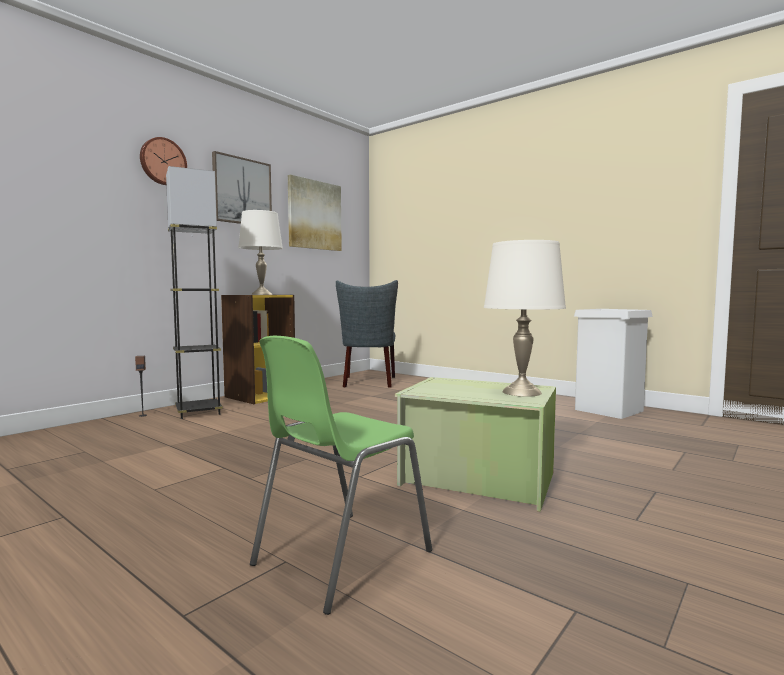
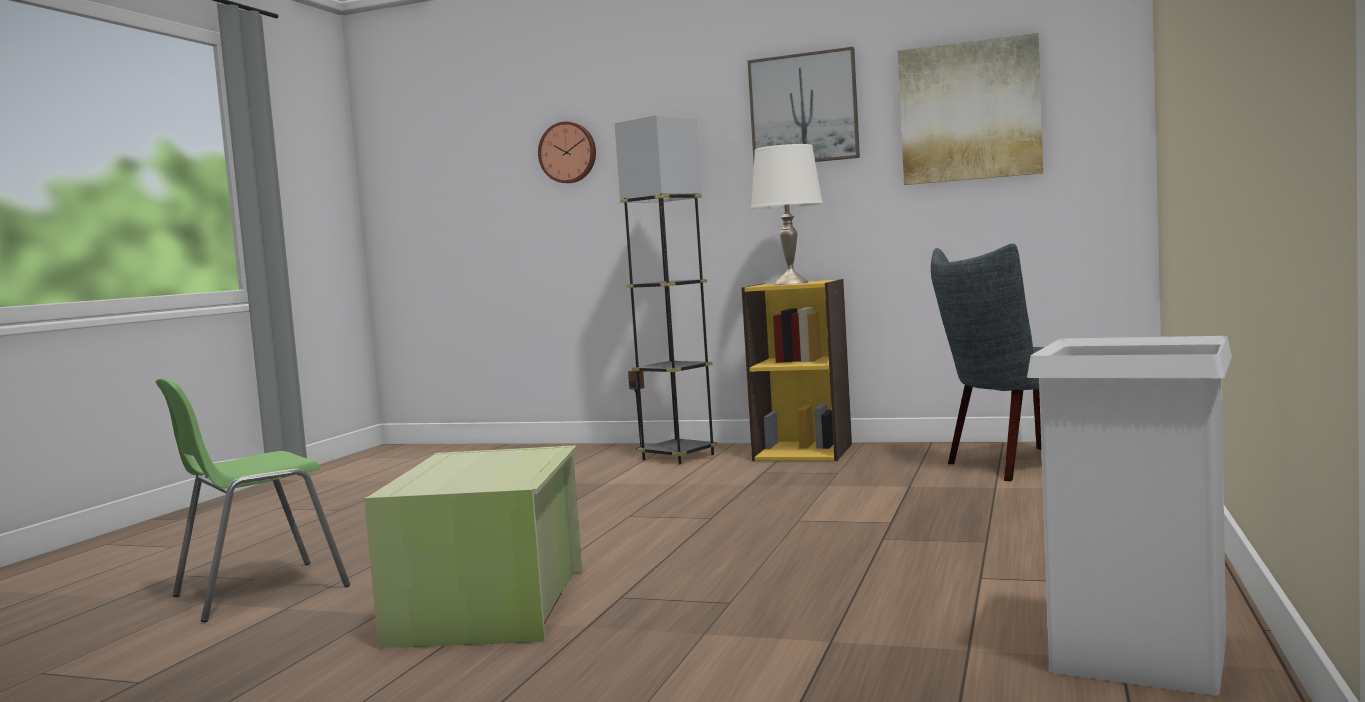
camera: 70 degrees right, 0 degrees up
wall clock [140,137,187,185] -> wall clock moved to [538,121,596,183]
green chair [250,336,432,615] -> green chair turned 60 degrees counterclockwise [156,378,350,622]
white table lamp [484,240,566,397] -> none

